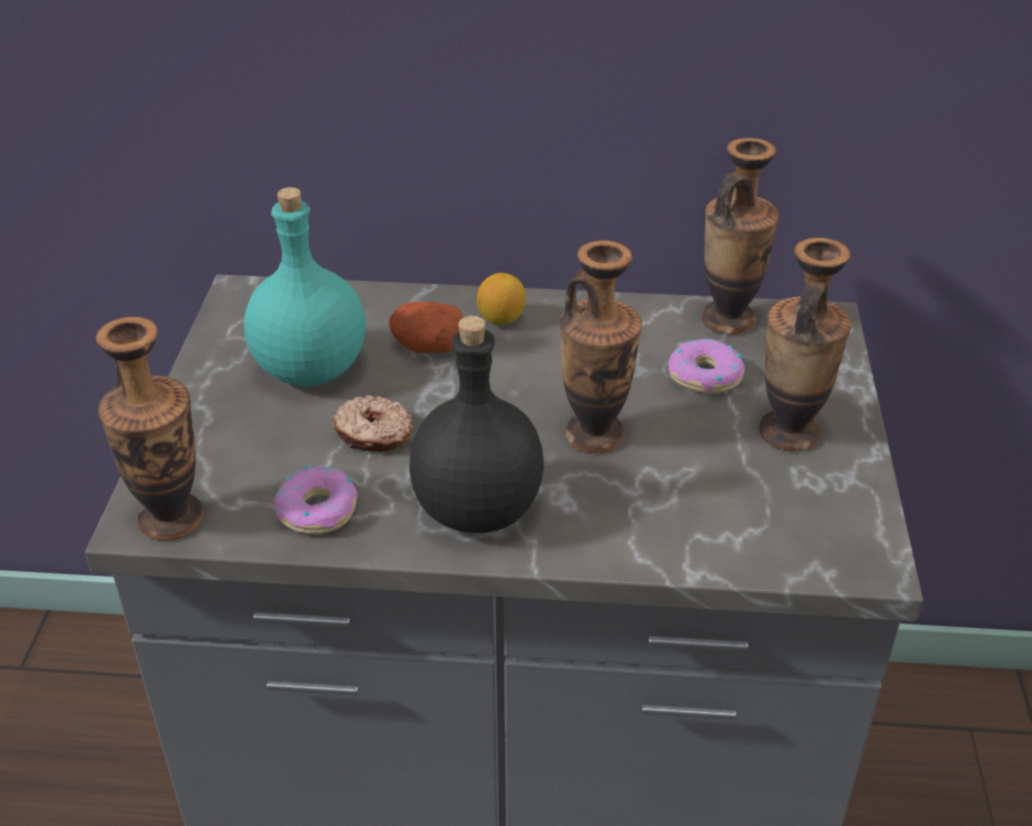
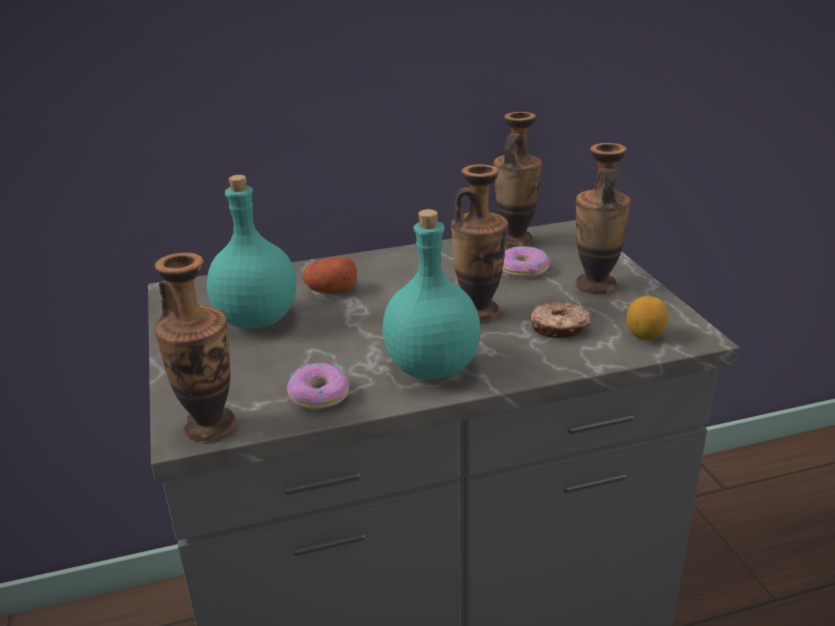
camera: 20 degrees left, 10 degrees down
donut [332,395,413,452] -> donut moved to [530,302,592,338]
black bottle [409,316,544,533] -> turquoise bottle [382,209,481,380]
lemon [477,273,526,325] -> lemon moved to [627,296,668,340]

